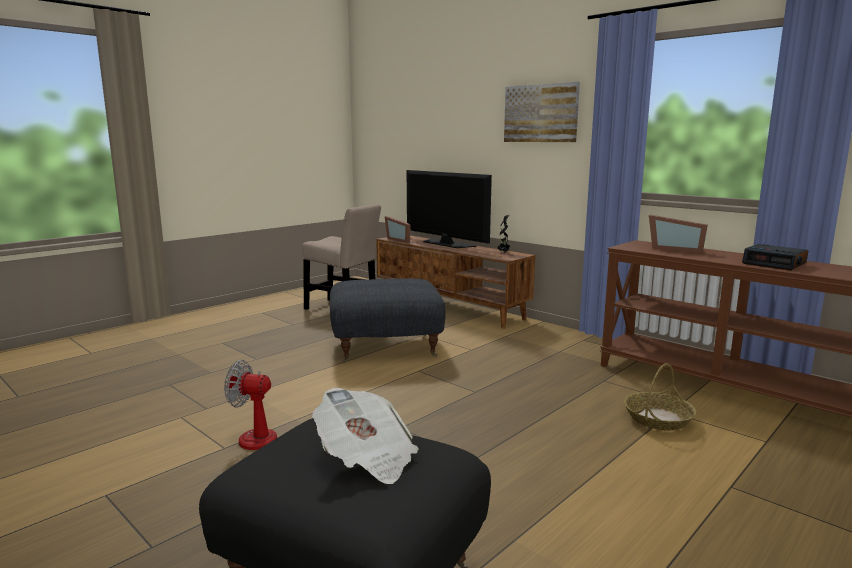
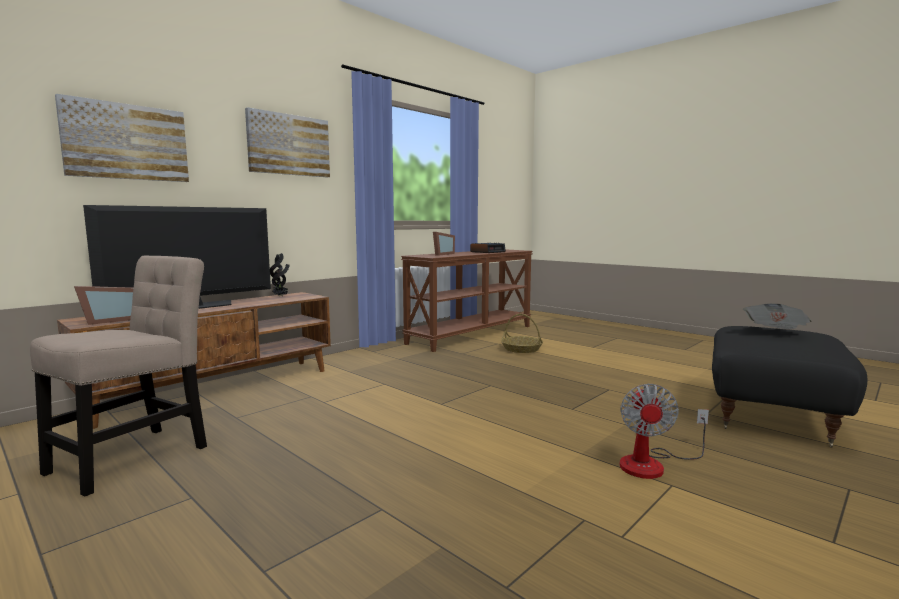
camera: 90 degrees left, 5 degrees down
grey ottoman [330,278,446,362] -> none
none -> picture [55,94,189,182]

